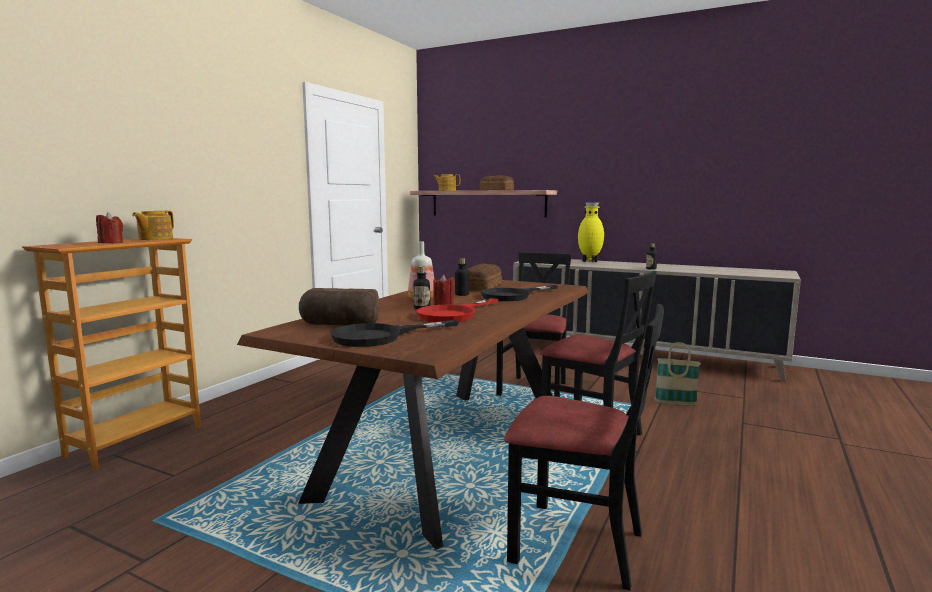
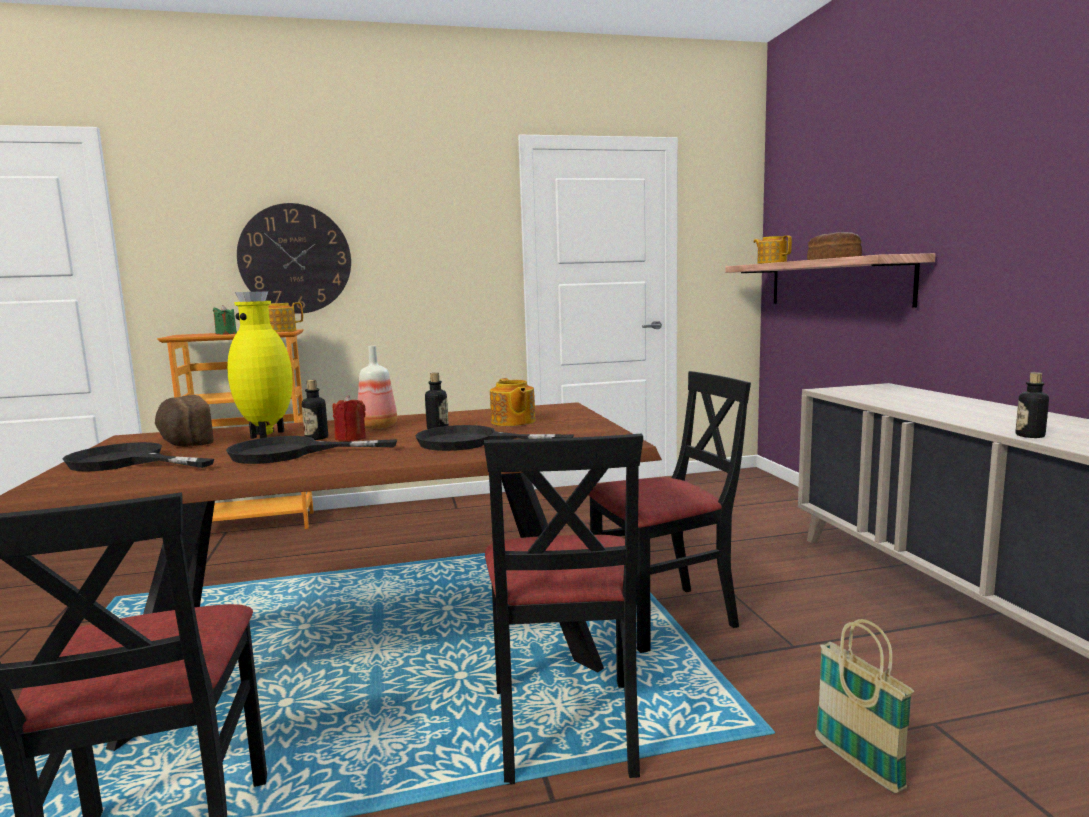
camera: 50 degrees right, 0 degrees up
red candle [96,212,123,243] -> green candle [213,305,237,335]
red frying pan [416,298,498,322] -> black frying pan [226,436,397,464]
bread [467,263,502,291] -> teapot [490,378,536,426]
yellow vase [578,202,604,262] -> yellow vase moved to [227,291,293,439]
none -> wall clock [237,203,351,314]

